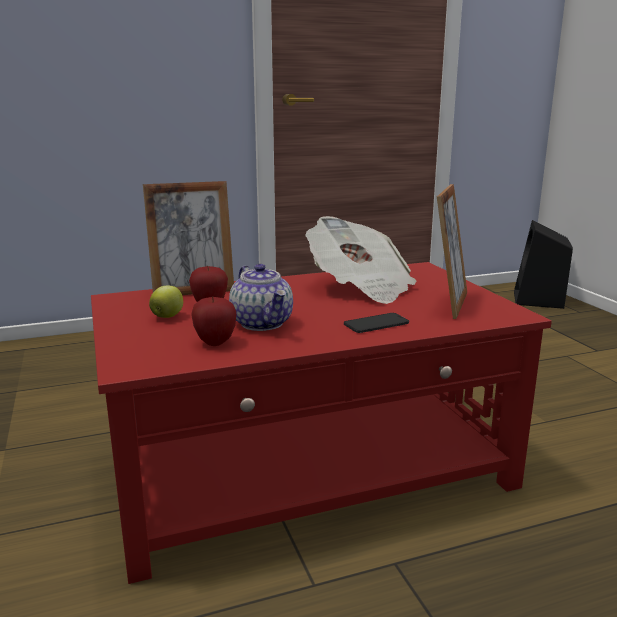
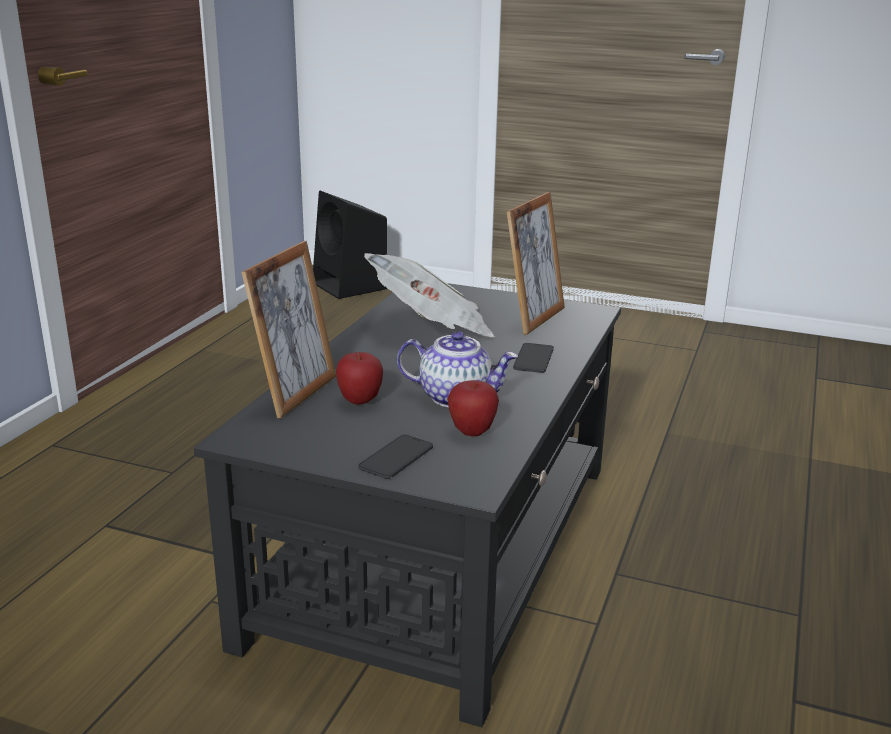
camera: 50 degrees left, 5 degrees up
red coffee table [91,262,552,584] -> black coffee table [194,283,621,727]
apple [149,285,183,318] -> none
picture frame [437,184,467,319] -> picture frame turned 60 degrees clockwise [507,192,565,335]
none -> phone [359,435,433,479]

